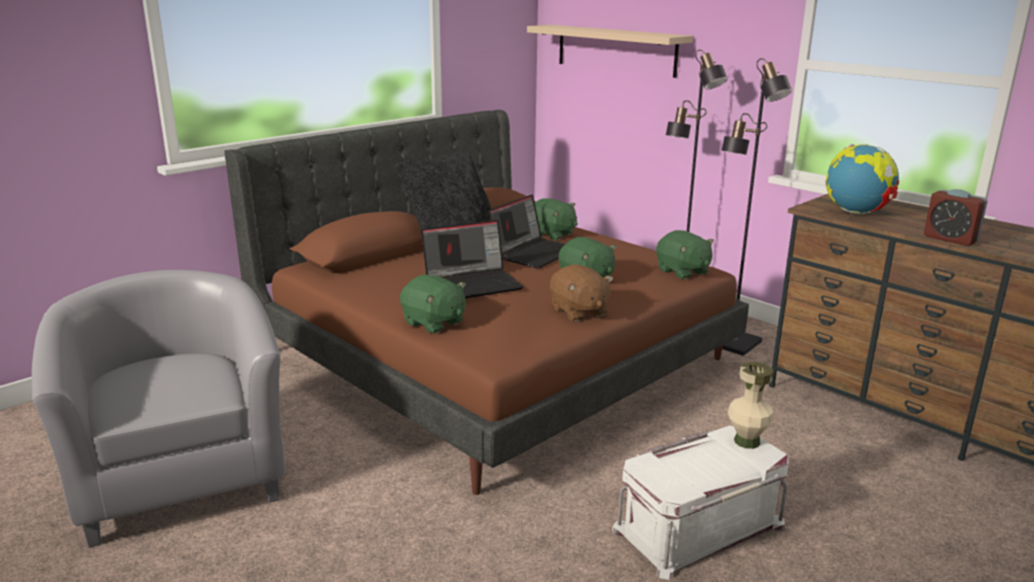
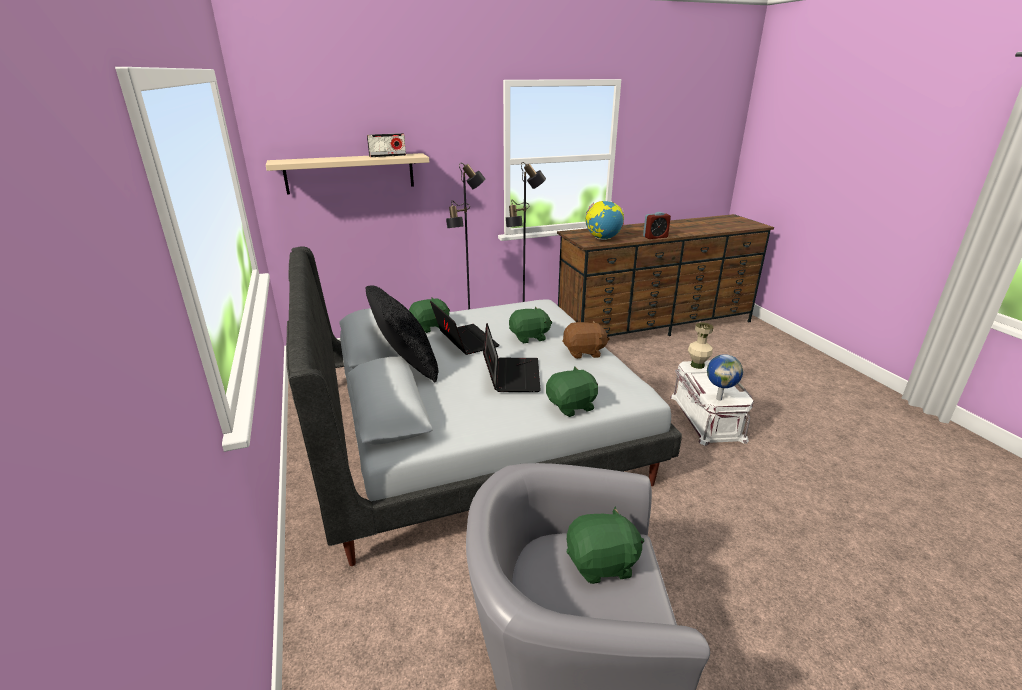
camera: 65 degrees left, 5 degrees up
brown bed [224,110,749,495] -> grey bed [286,246,682,566]
green plush toy [656,230,714,279] -> green plush toy moved to [567,507,644,584]
none -> radio [367,133,406,157]
none -> globe [707,354,743,401]

